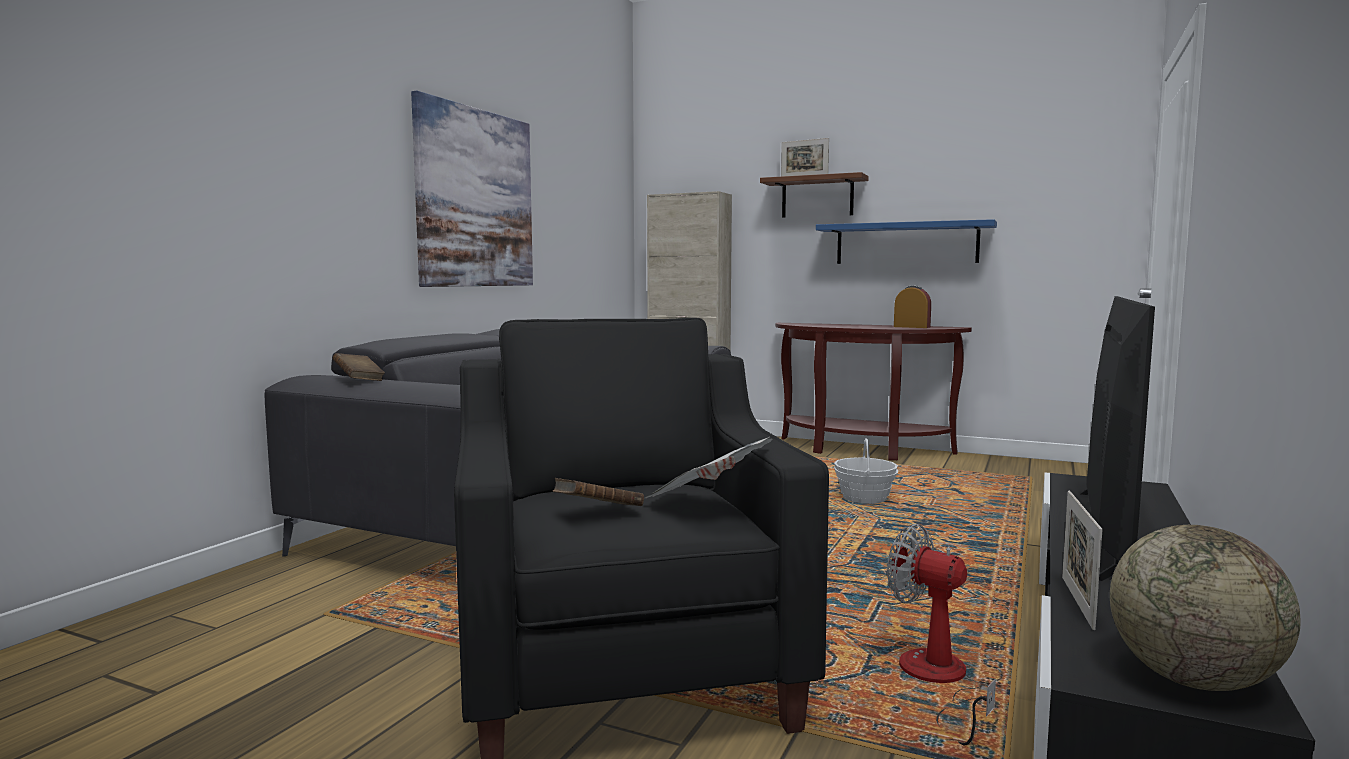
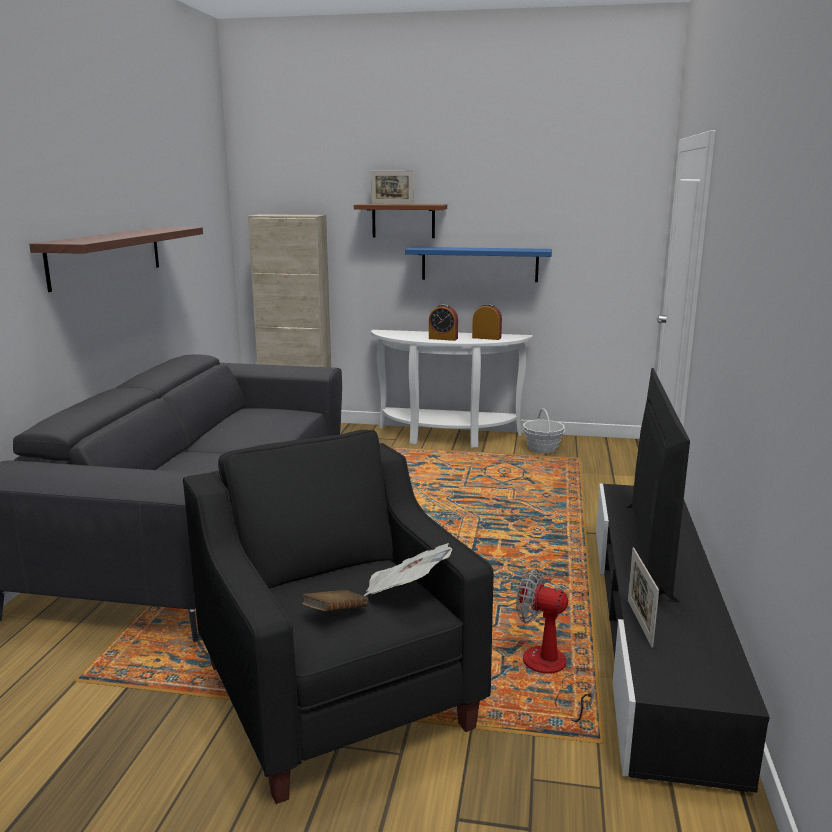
camera: 15 degrees left, 10 degrees up
brown book [333,353,385,381] -> none
picture [411,91,533,287] -> shelf [29,227,203,292]
brown console table [775,323,972,460] -> white console table [371,330,533,448]
basket [834,438,898,504] -> basket moved to [523,408,565,453]
globe [1110,525,1301,691] -> none
none -> alarm clock [429,304,458,341]

